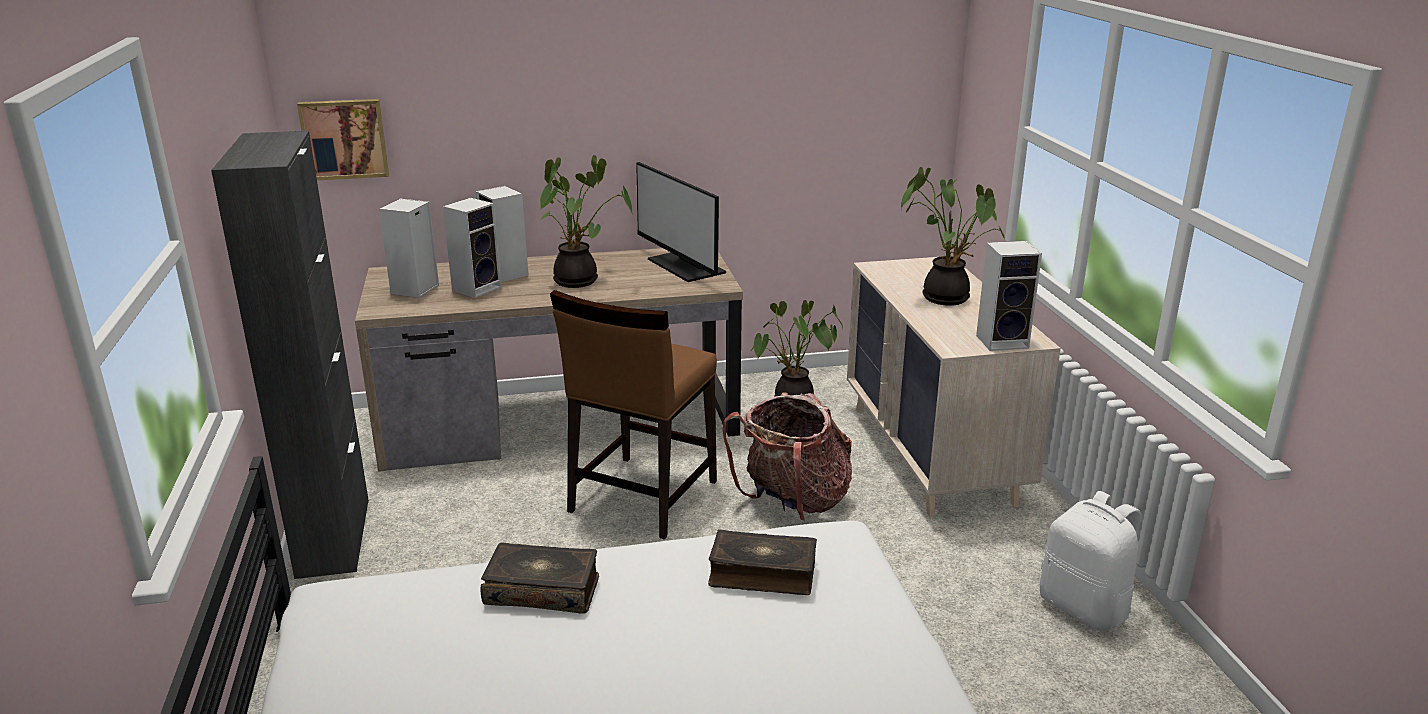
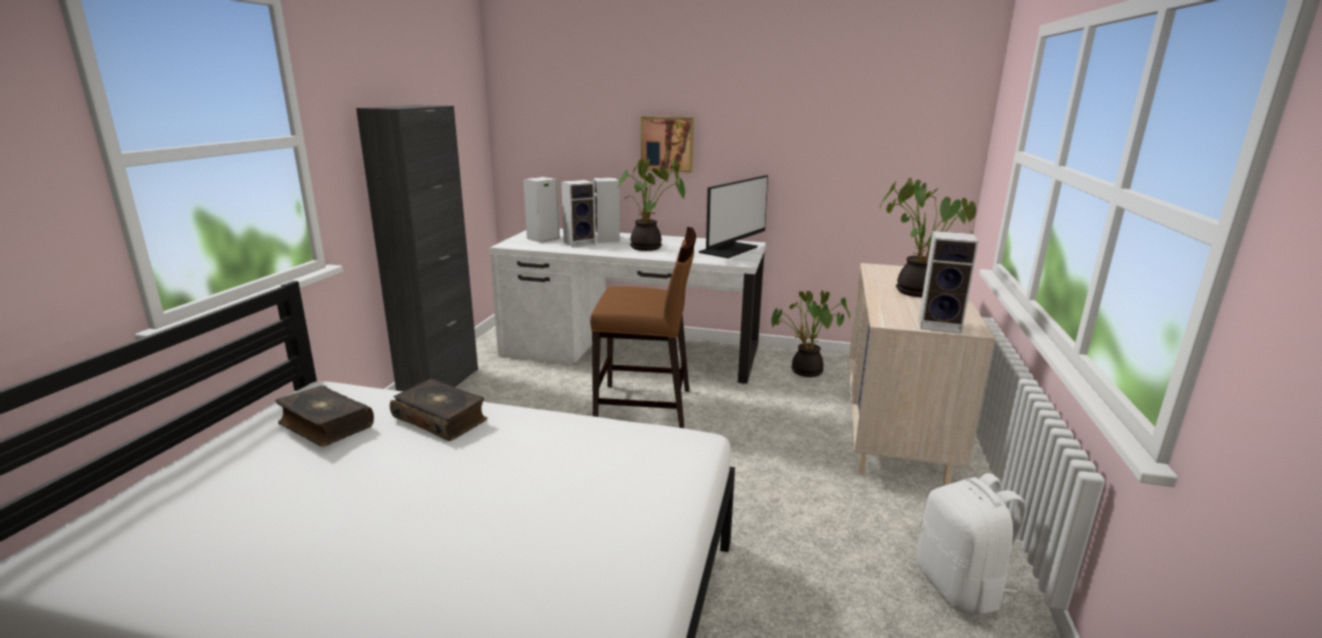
camera: 25 degrees right, 5 degrees down
picture [297,99,389,180] -> picture moved to [641,116,694,173]
brown desk [355,248,743,472] -> white desk [490,229,766,384]
brown chair [550,290,717,539] -> brown chair turned 135 degrees counterclockwise [590,227,696,428]
monitor [636,162,726,282] -> monitor turned 135 degrees counterclockwise [699,175,768,258]
book [708,529,817,595] -> book moved to [275,385,374,447]
backpack [723,392,852,522] -> none

